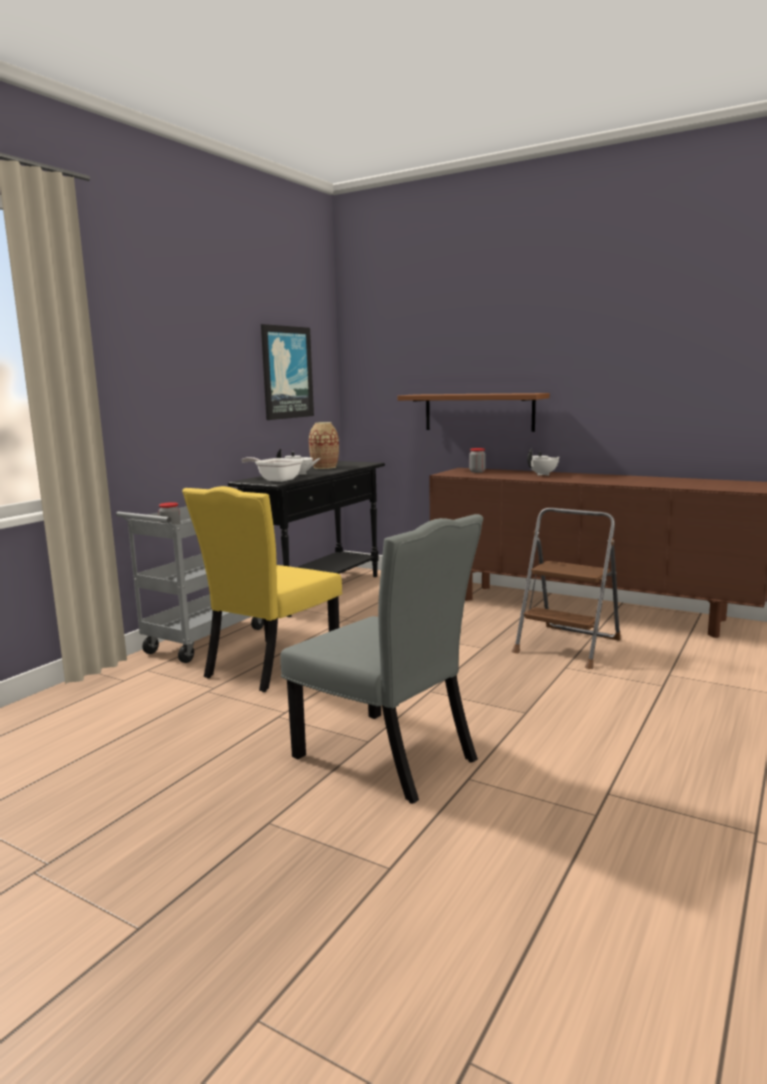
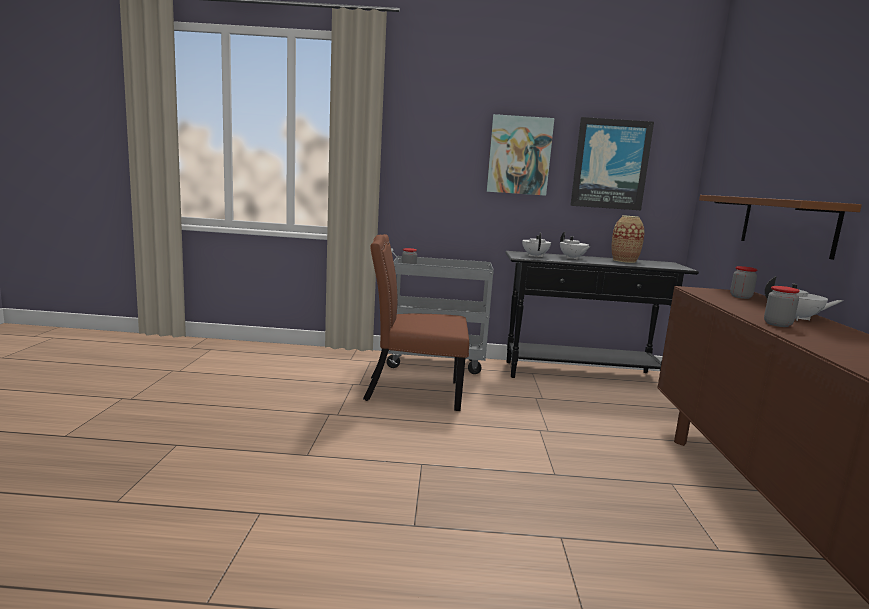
camera: 60 degrees right, 0 degrees up
yellow chair [182,486,342,692] -> brown chair [363,234,469,411]
frying pan [242,457,303,482] -> white teapot [522,233,551,257]
grey chair [280,514,483,804] -> none
brown step ladder [511,508,620,669] -> none
none -> picture [487,114,554,196]
none -> jar [764,286,800,327]

